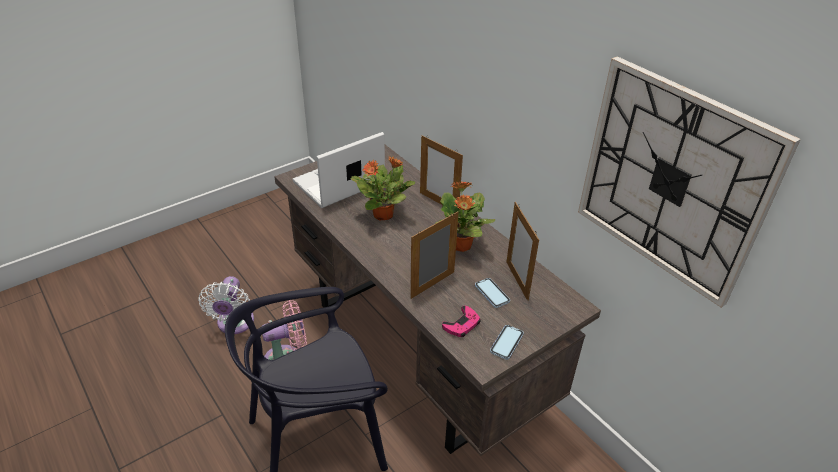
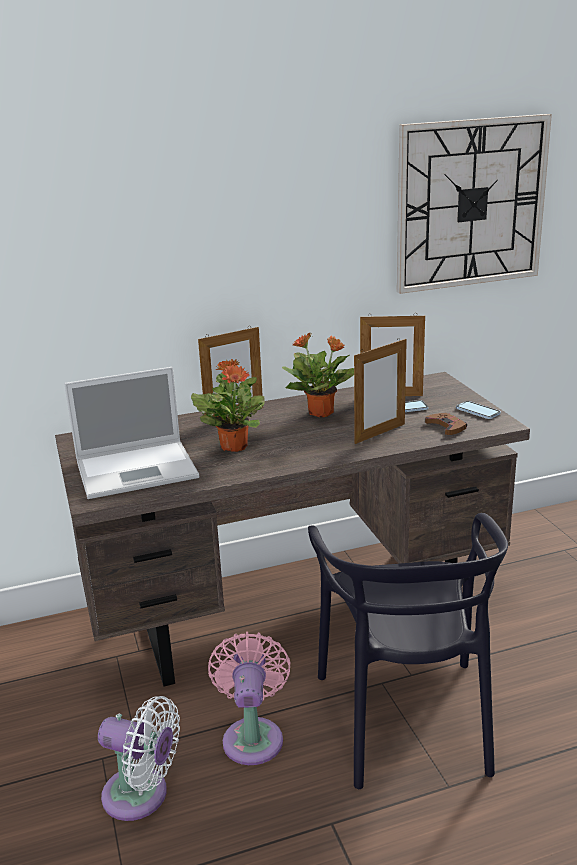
camera: 70 degrees left, 15 degrees down
laptop [293,132,385,208] -> laptop turned 90 degrees counterclockwise [64,367,199,499]
picture frame [410,211,459,299] -> picture frame turned 105 degrees counterclockwise [354,338,407,444]
pink game controller [442,306,481,337] -> brown game controller [425,413,467,435]

